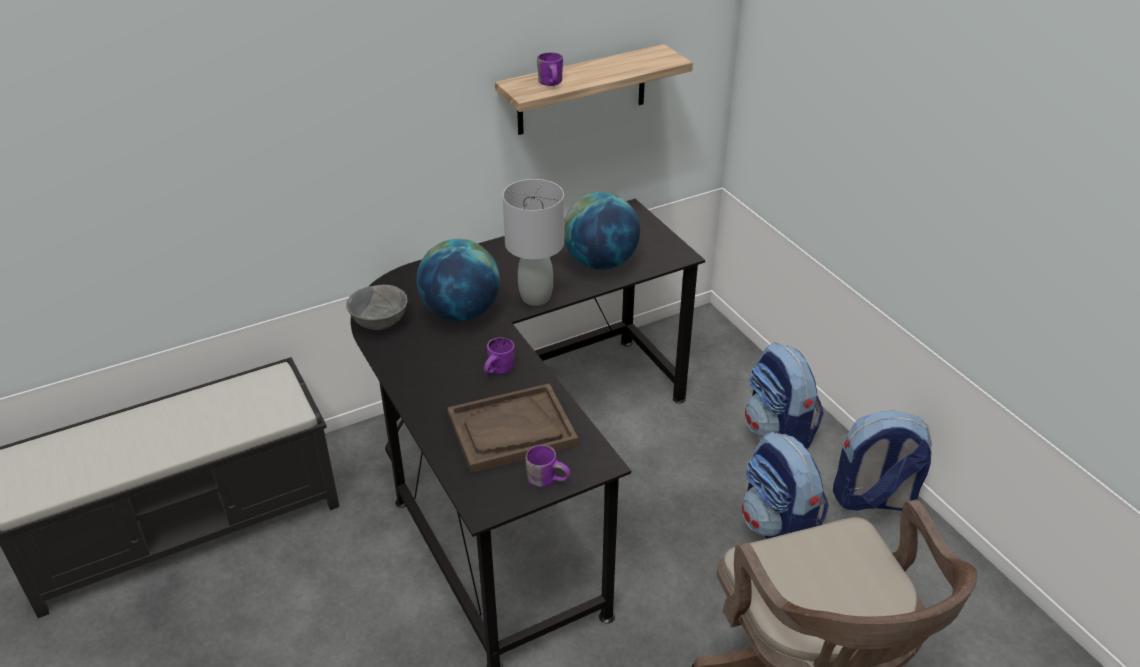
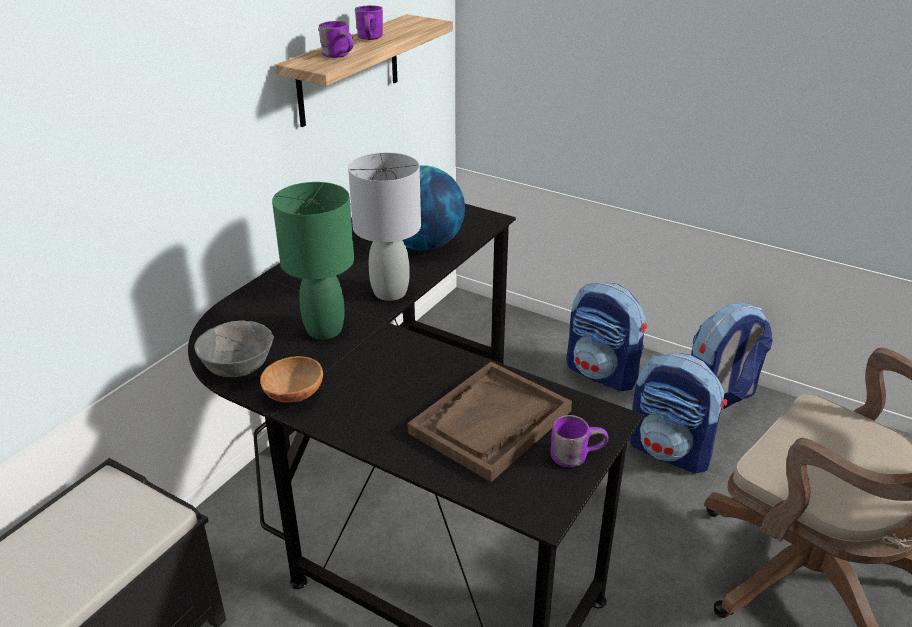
camera: 30 degrees left, 5 degrees down
globe [417,239,500,321] -> green table lamp [272,182,354,339]
purple mug [484,337,515,374] -> purple mug moved to [355,5,383,40]
none -> brown bowl [260,356,323,402]

